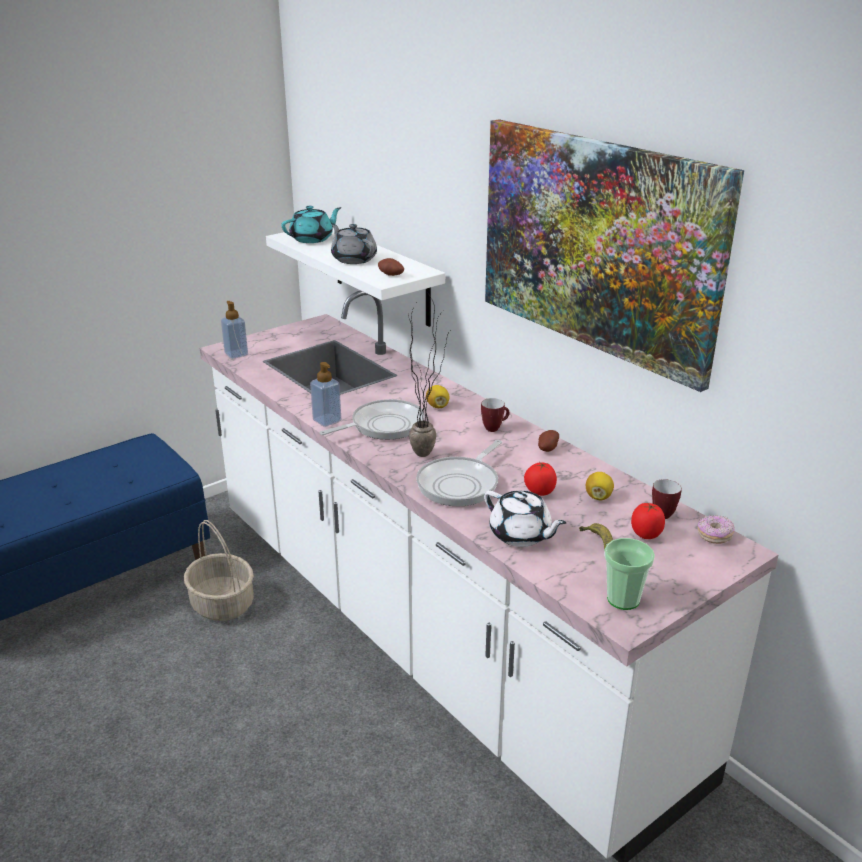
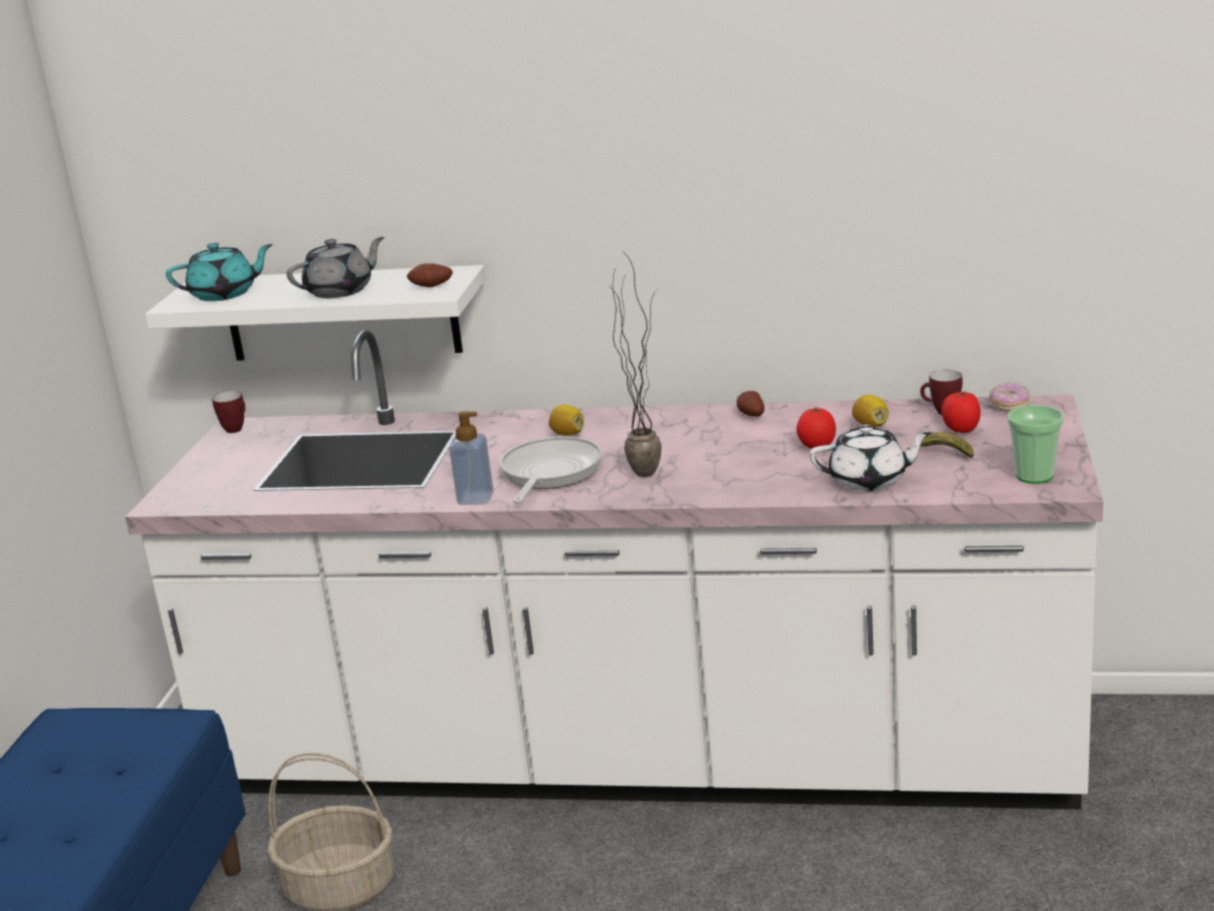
camera: 40 degrees left, 5 degrees down
soap dispenser [221,301,248,359] -> none
turquoise teapot [281,206,342,243] -> turquoise teapot turned 60 degrees clockwise [166,243,273,301]
grey teapot [331,224,377,264] -> grey teapot turned 135 degrees clockwise [286,237,384,298]
frying pan [416,440,502,506] -> none
mug [481,398,510,432] -> mug moved to [212,391,246,433]
picture [485,119,744,392] -> none

